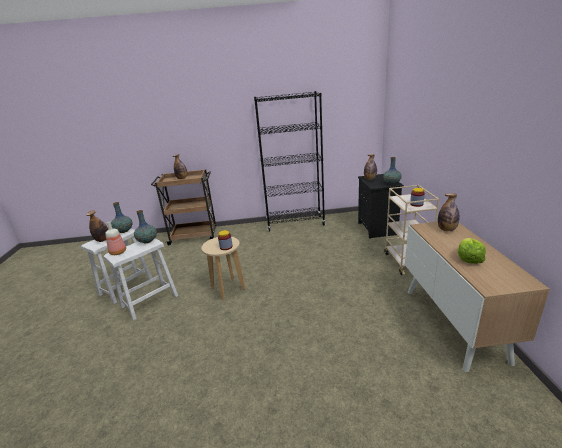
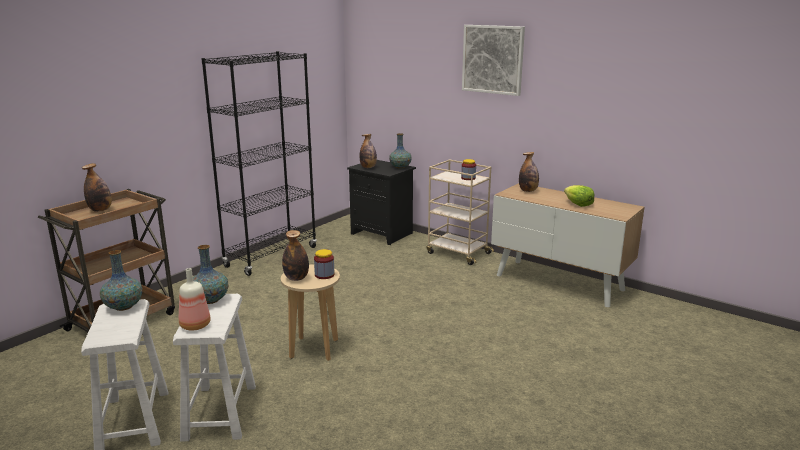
camera: 50 degrees left, 5 degrees down
bottle [86,210,109,242] -> bottle moved to [282,230,309,281]
none -> picture [462,25,525,96]

